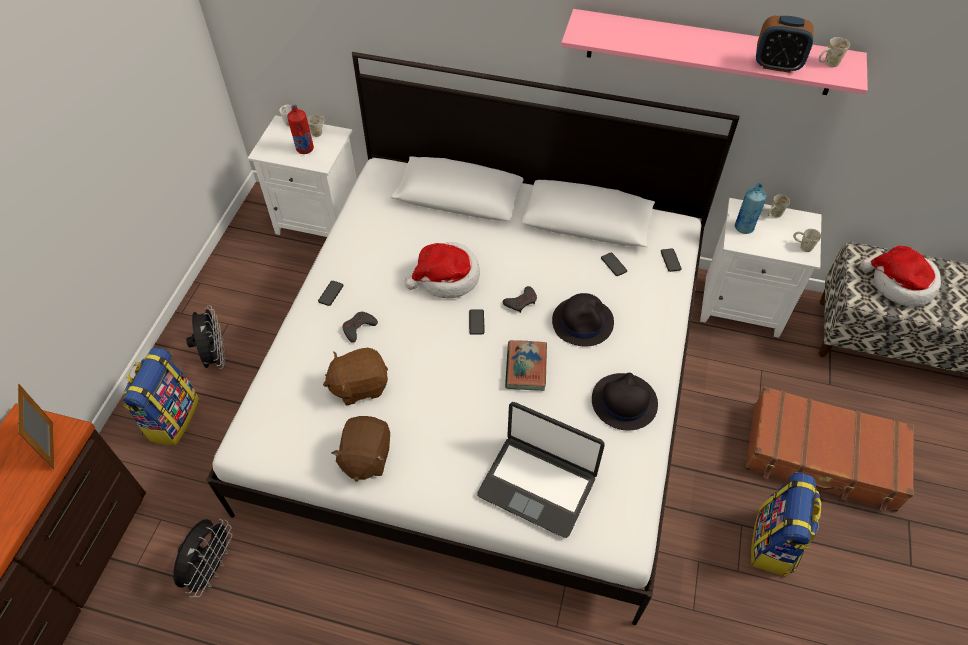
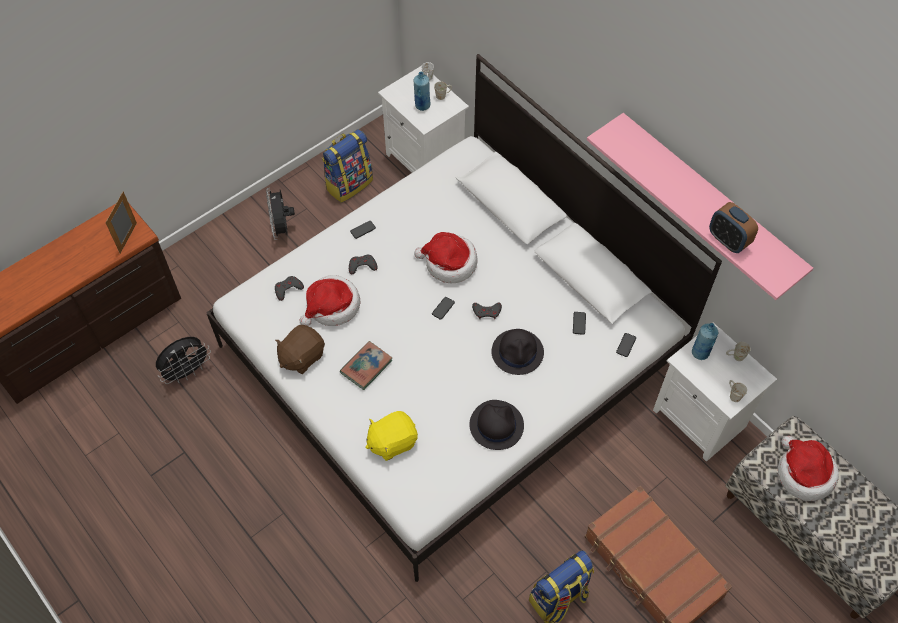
camera: 35 degrees right, 5 degrees up
backpack [123,348,199,446] -> backpack moved to [322,129,373,203]
black fan [186,305,226,369] -> black fan turned 150 degrees clockwise [266,188,295,240]
red bottle [287,105,314,154] -> blue bottle [414,72,431,111]
brown plush toy [323,348,388,405] -> hat [299,275,360,326]
laptop [477,402,605,538] -> yellow plush toy [366,411,418,461]
book [505,340,547,391] -> book moved to [340,341,392,390]
white mug [818,37,850,67] -> none
none -> grey game controller [275,276,304,301]

